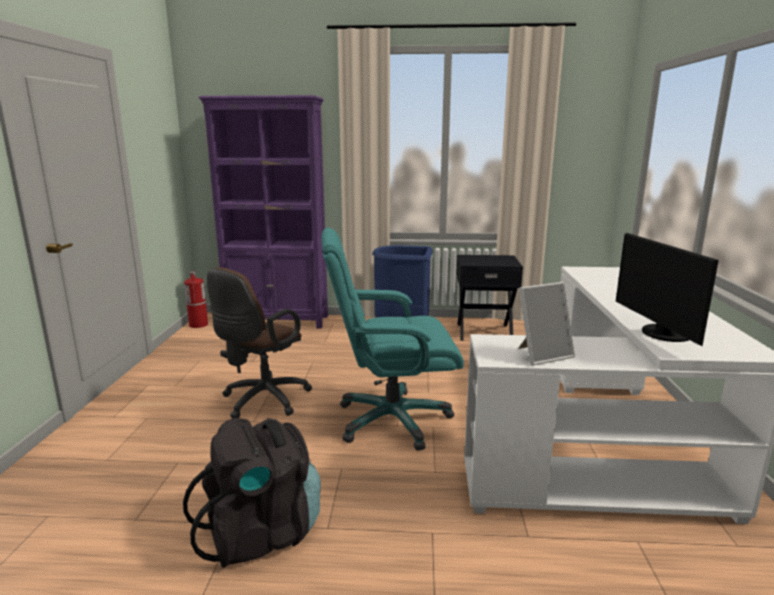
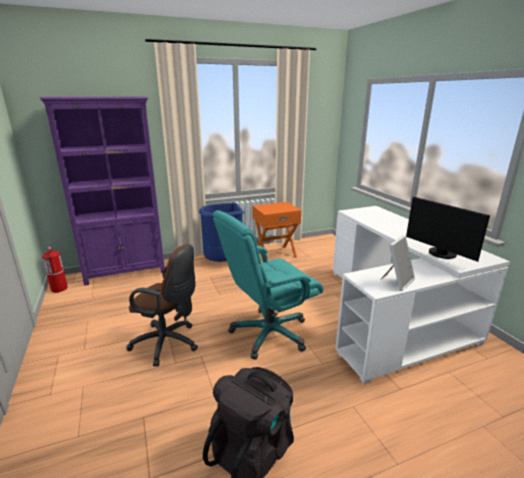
camera: 25 degrees left, 5 degrees up
brown office chair [207,267,312,418] -> brown office chair turned 75 degrees counterclockwise [126,244,198,367]
black nightstand [456,255,523,341] -> orange nightstand [252,202,302,258]

